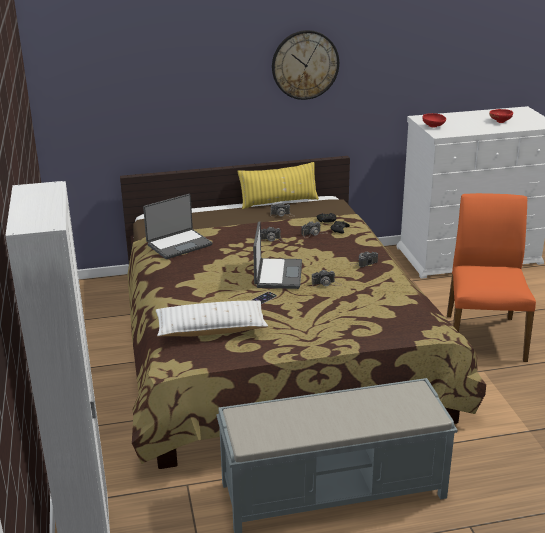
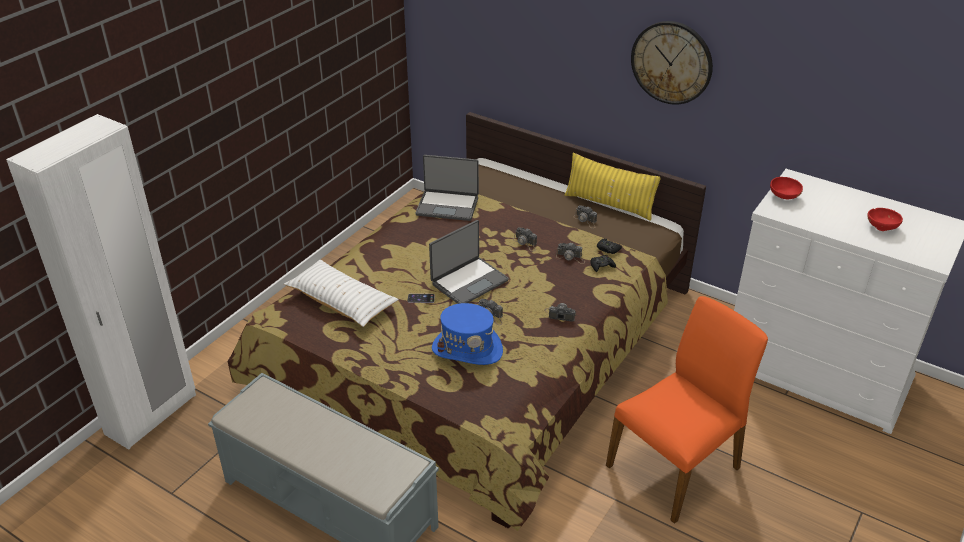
camera: 45 degrees right, 10 degrees up
none -> blue hat [432,303,503,365]

